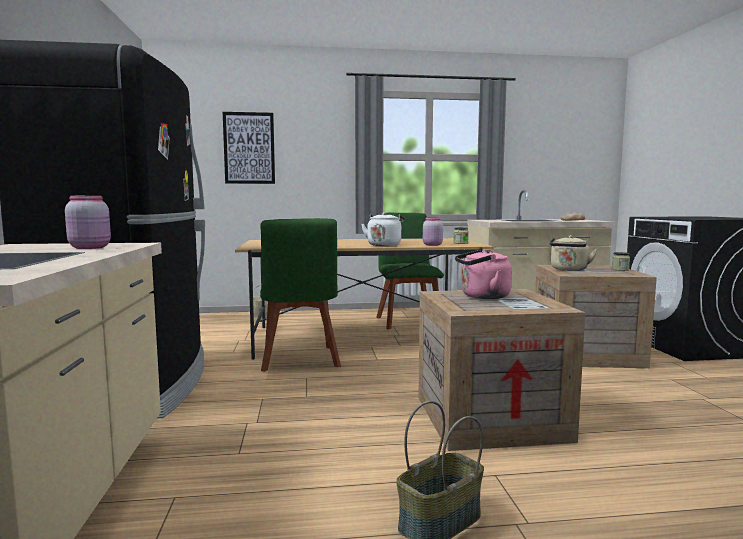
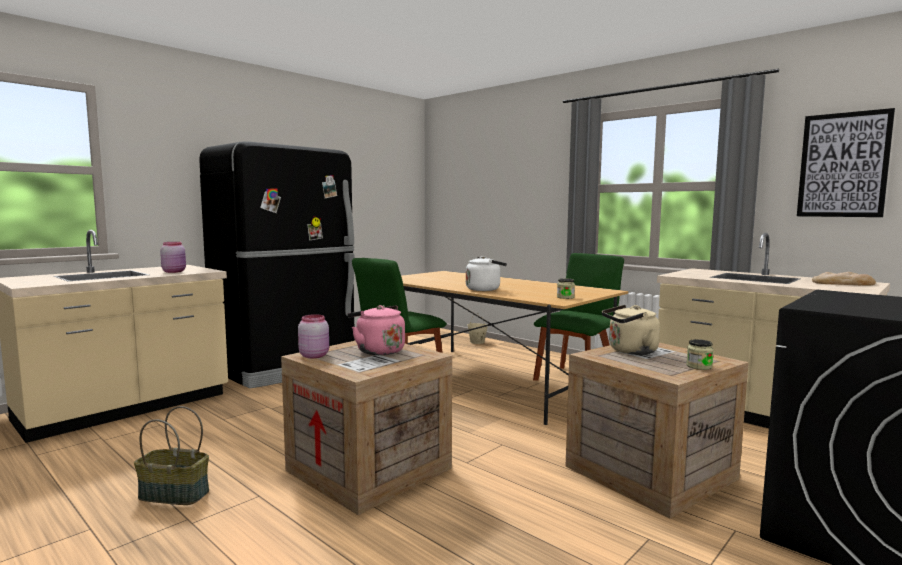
camera: 50 degrees right, 0 degrees up
picture [223,112,275,184] -> picture moved to [797,108,895,217]
pink jar [423,218,443,246] -> pink jar moved to [298,314,329,358]

